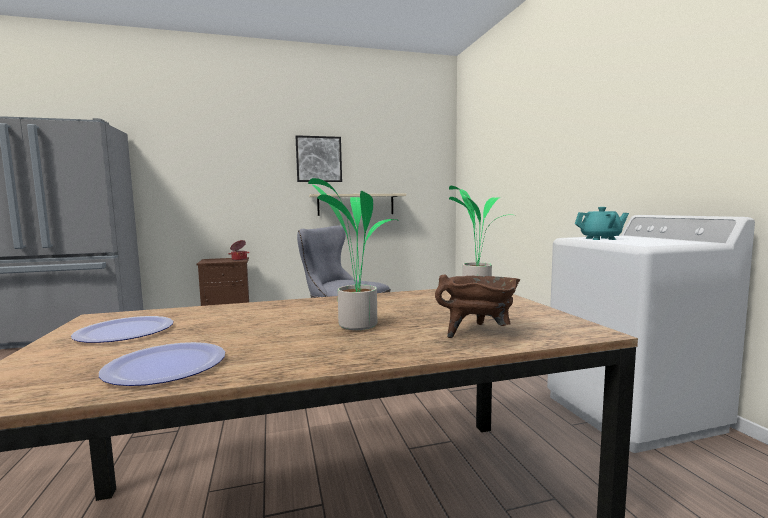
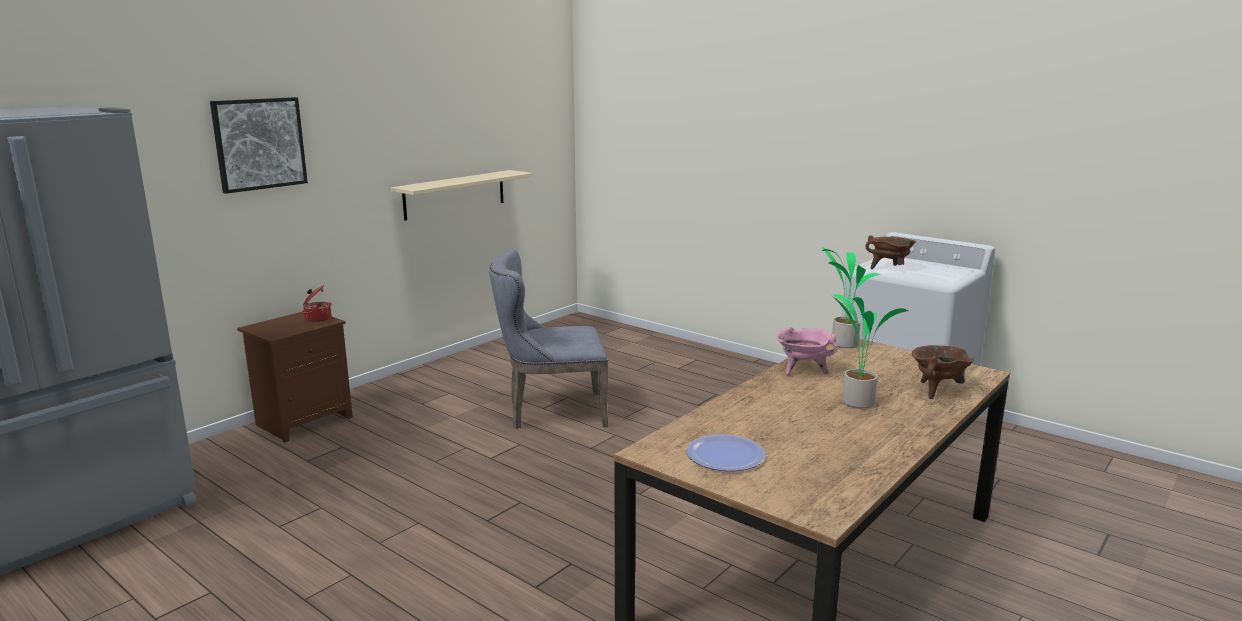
camera: 35 degrees left, 10 degrees up
plate [99,342,225,386] -> none
picture [296,135,342,182] -> picture moved to [210,97,308,194]
turquoise teapot [575,207,629,240] -> brown cooking pot [865,235,916,269]
none -> pink cooking pot [776,327,838,375]

